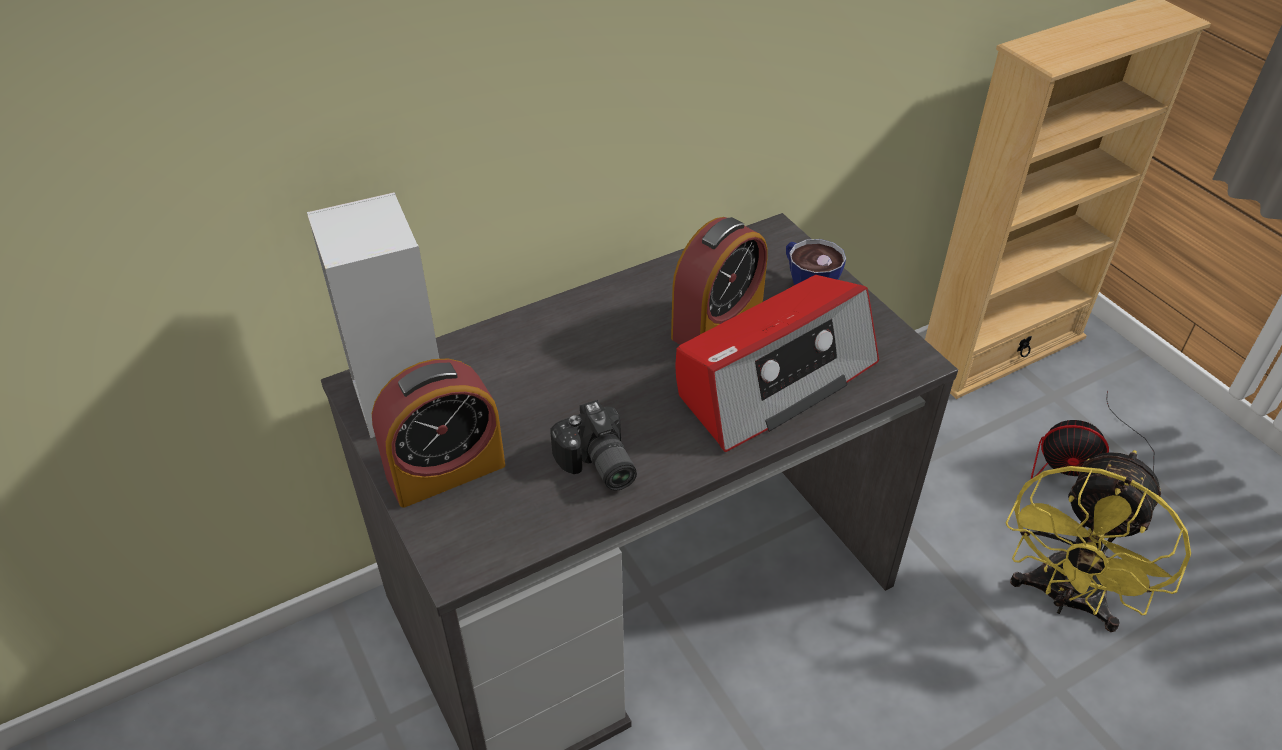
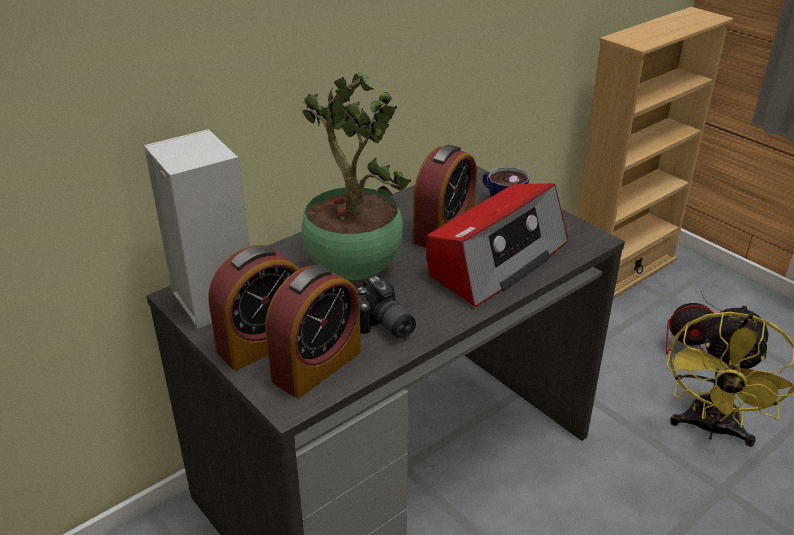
camera: 10 degrees left, 10 degrees down
none -> alarm clock [265,265,361,398]
none -> potted plant [301,72,411,280]

